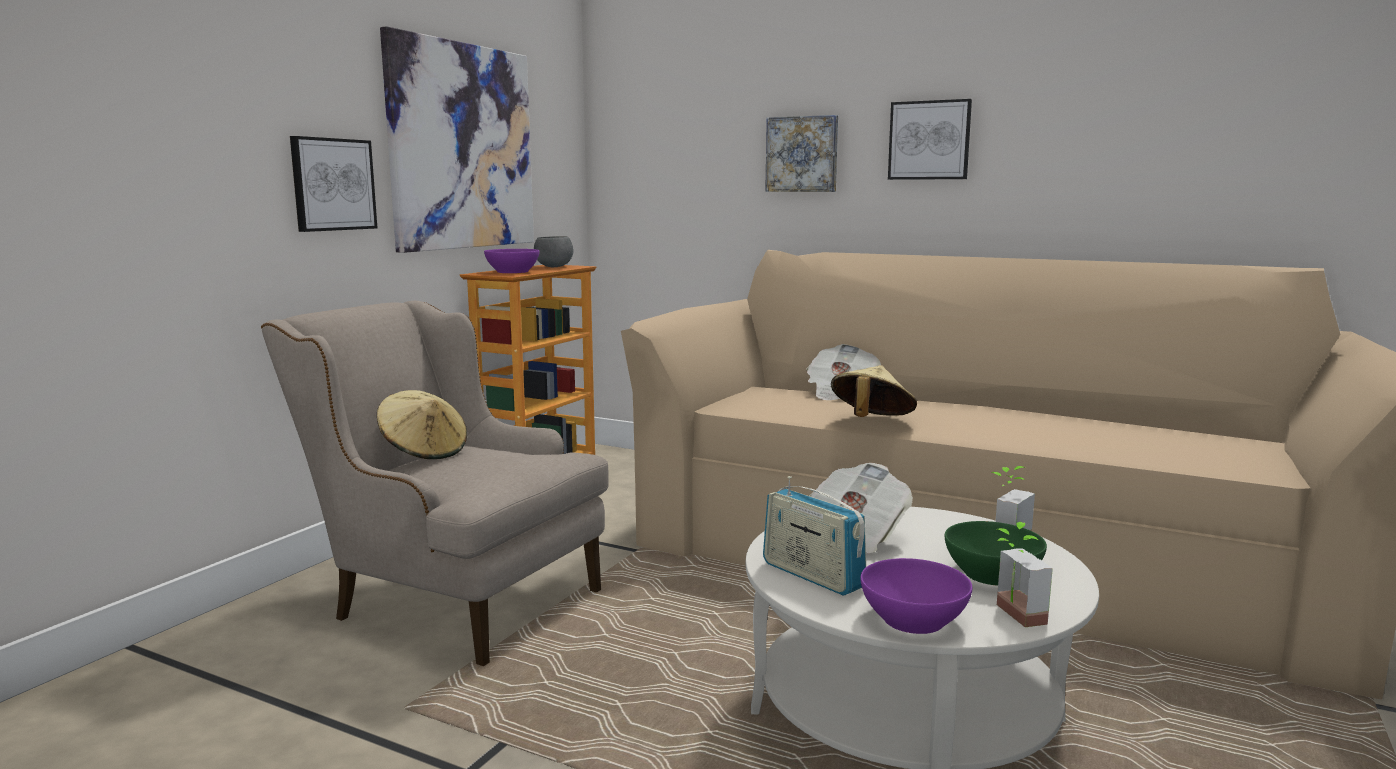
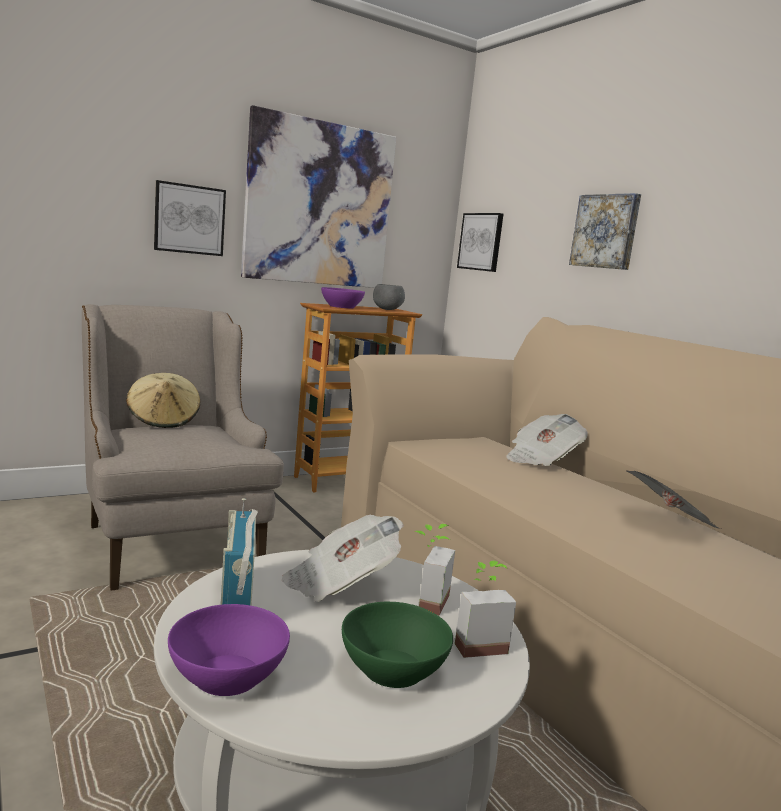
camera: 30 degrees right, 0 degrees up
beige hat [831,365,917,417] -> none
picture [888,99,972,180] -> picture moved to [457,213,504,272]
potted plant [997,522,1053,627] -> potted plant moved to [414,524,455,616]
none -> newspaper [626,471,721,529]

